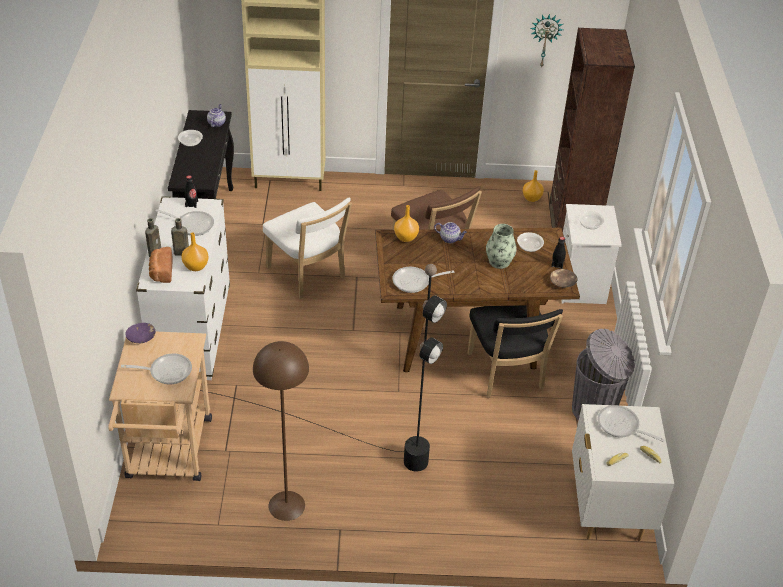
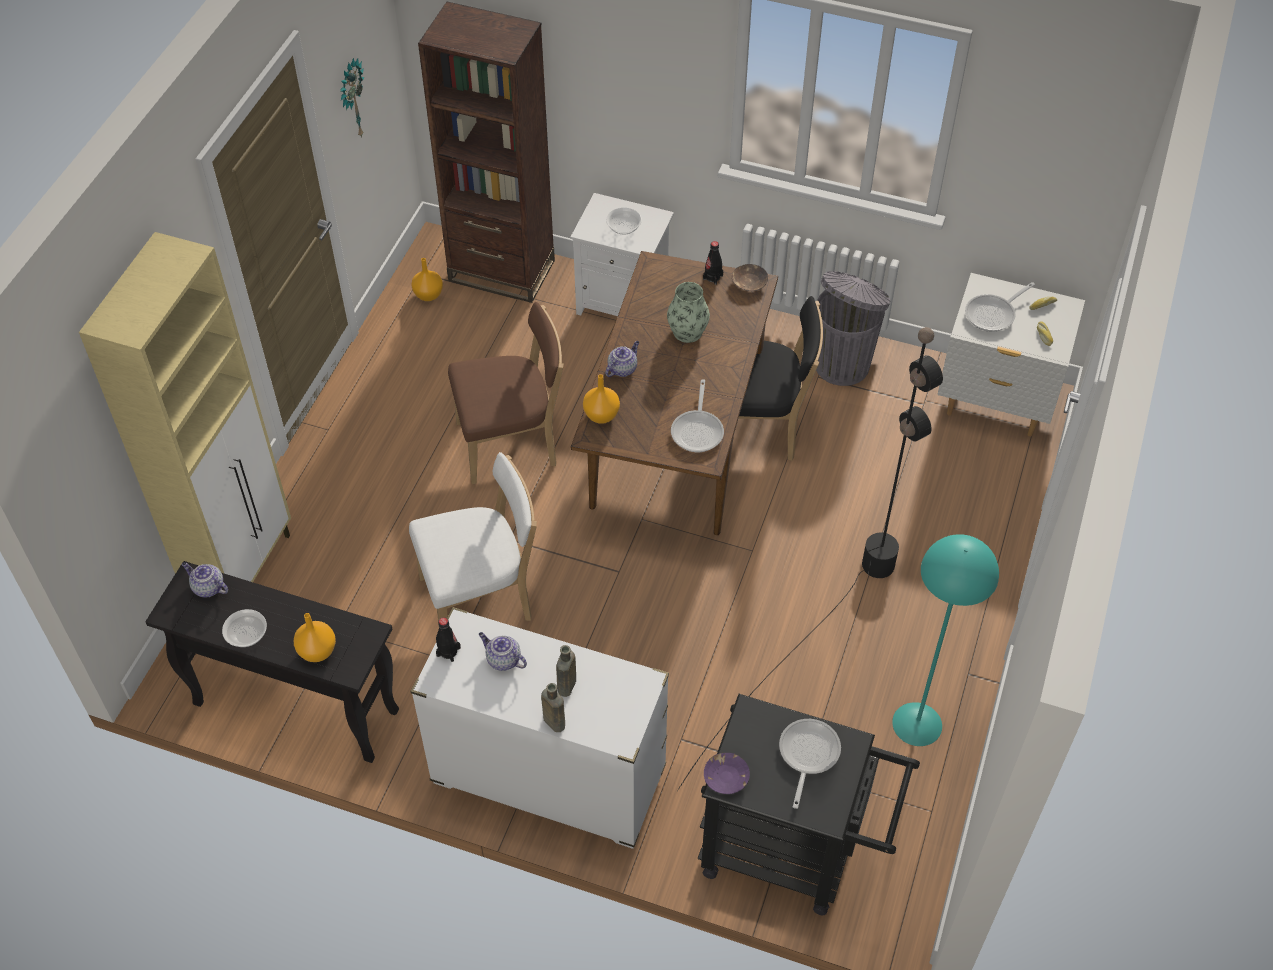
camera: 70 degrees left, 10 degrees up
beige cart [109,331,212,481] -> black cart [698,694,920,915]
bread [149,247,173,283] -> none
frying pan [156,209,214,236] -> teapot [478,632,527,671]
orange vase [181,232,209,271] -> orange vase moved to [294,613,336,662]
brown floor lamp [253,341,309,521] -> turquoise floor lamp [892,534,999,746]
bowl [517,232,544,252] -> none

